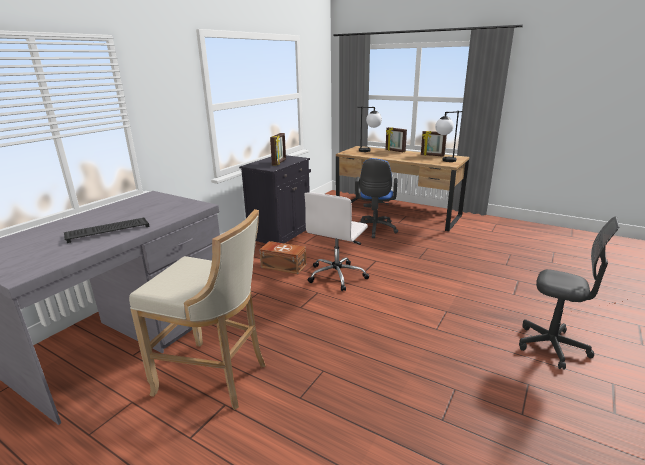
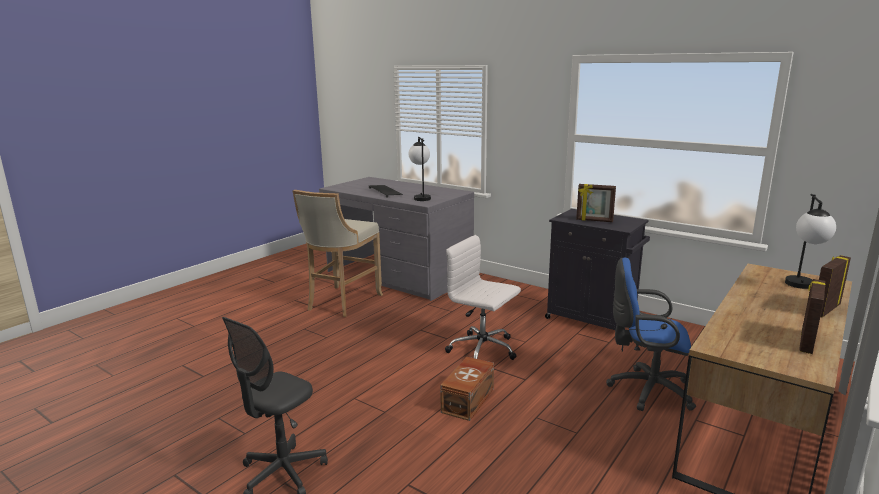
camera: 95 degrees right, 5 degrees down
brown storage box [259,241,306,274] -> brown storage box moved to [440,357,494,421]
table lamp [435,111,463,162] -> table lamp moved to [409,137,431,201]

